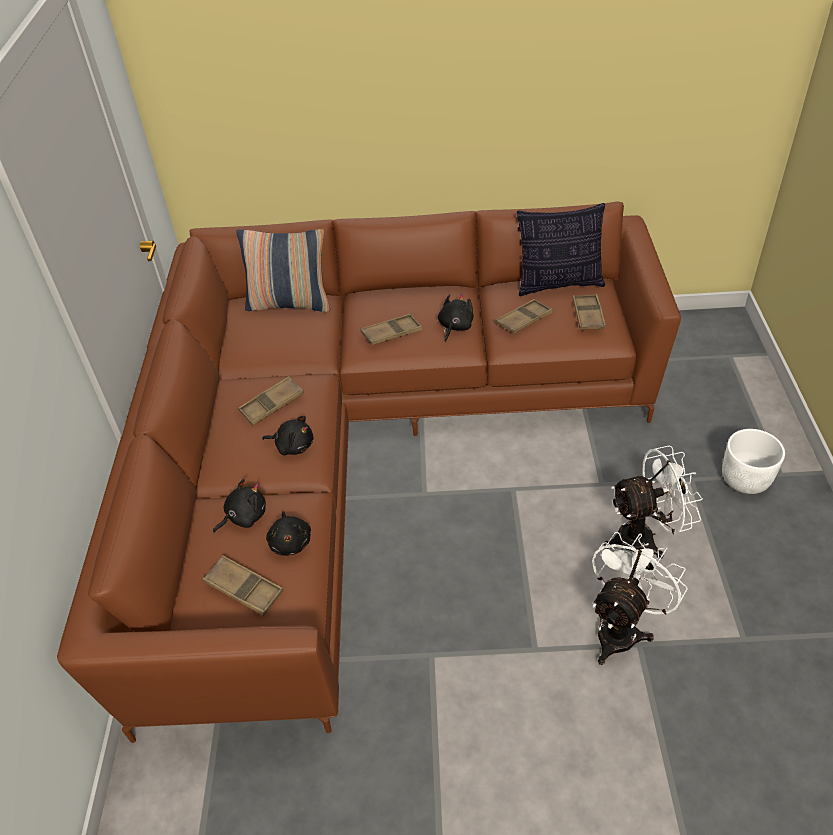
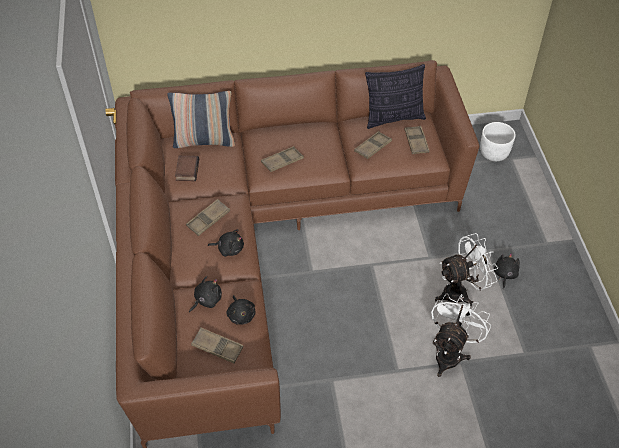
camera: 10 degrees left, 5 degrees up
black plush toy [438,294,474,342] -> black plush toy moved to [494,253,520,289]
white planter [722,429,785,494] -> white planter moved to [480,122,516,161]
none -> book [175,156,199,181]

